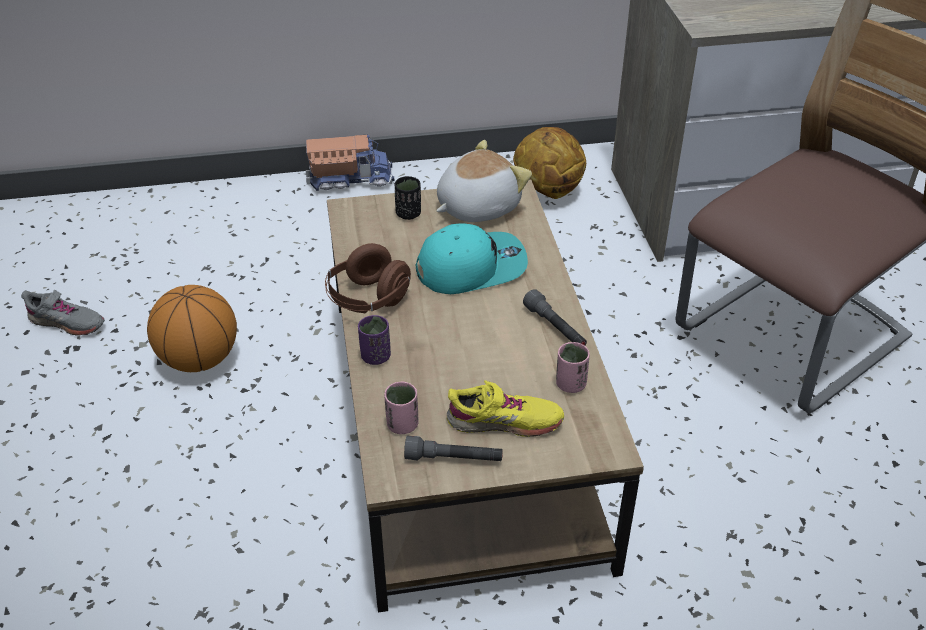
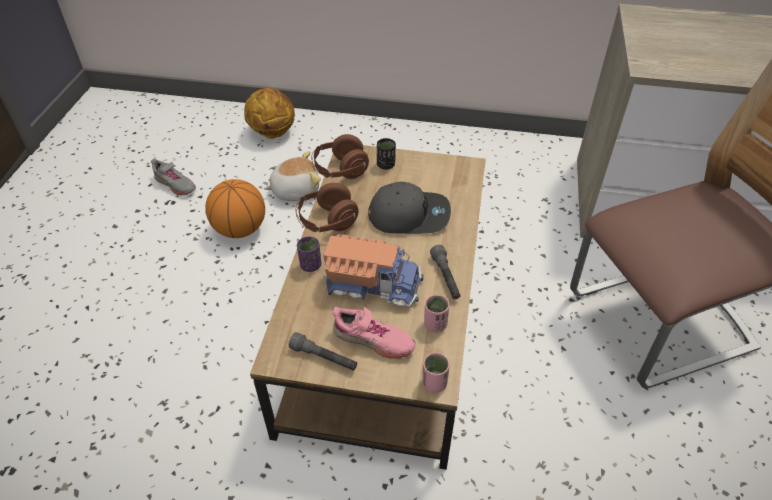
camera: 20 degrees right, 5 degrees up
toy truck [306,135,394,191] -> toy truck moved to [323,234,424,307]
pink cup [384,382,419,434] -> pink cup moved to [422,353,450,393]
turquoise cap [415,223,528,294] -> grey cap [368,182,451,234]
plush toy [436,140,532,222] -> plush toy moved to [263,151,321,201]
yellow shoe [447,380,564,437] -> pink shoe [332,307,416,359]
basketball [513,127,586,199] -> basketball moved to [244,88,295,139]
none -> brown headphones [311,134,369,179]

